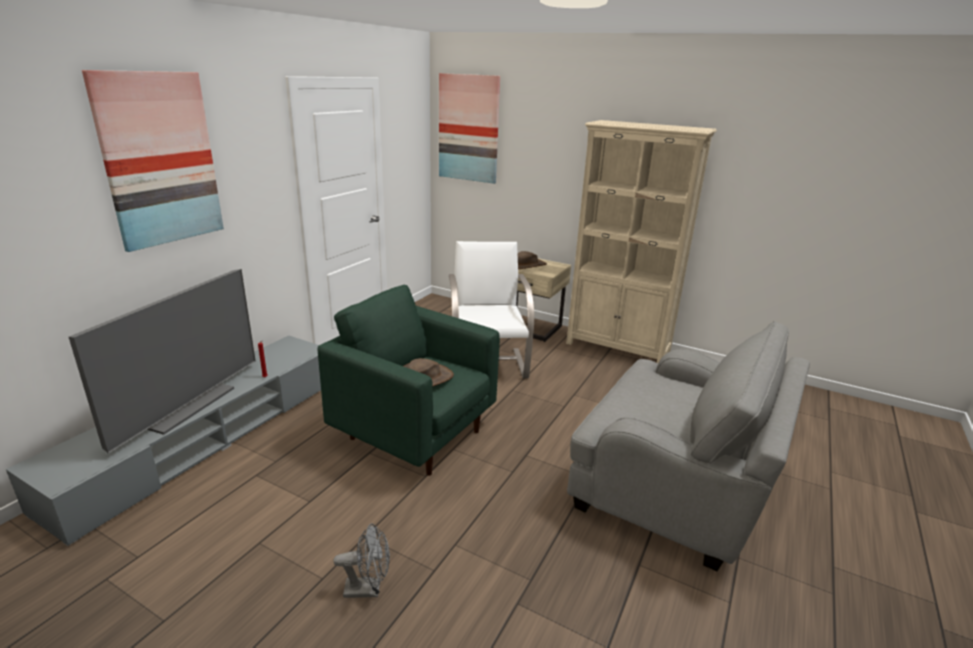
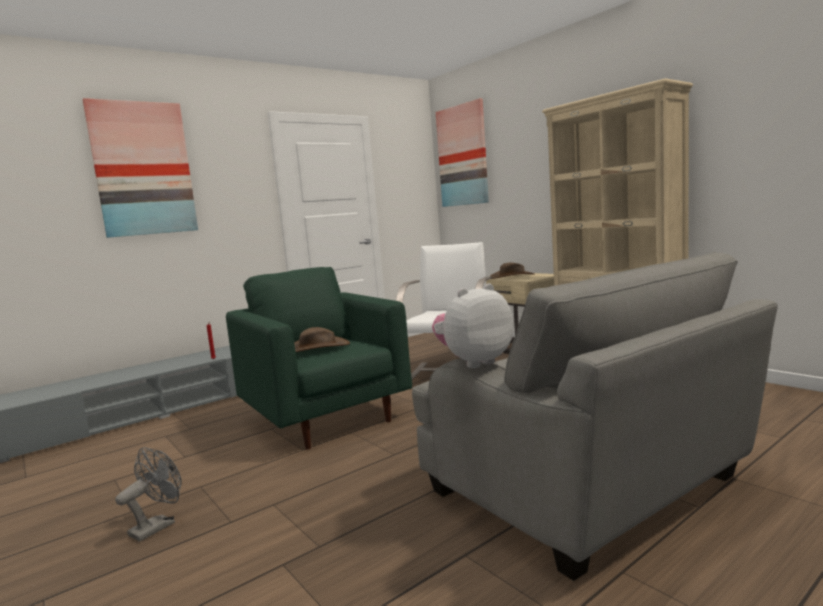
camera: 25 degrees right, 15 degrees down
television [69,269,256,454] -> none
grey fan [333,523,390,598] -> grey fan turned 75 degrees counterclockwise [115,447,182,542]
none -> plush toy [432,284,514,368]

